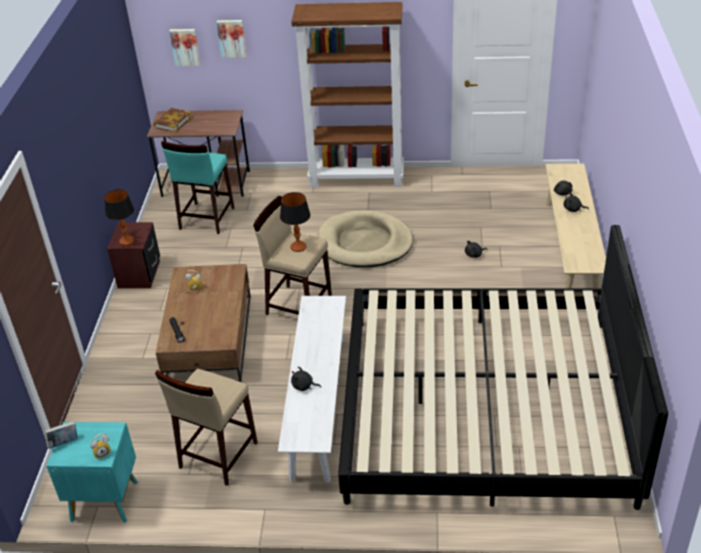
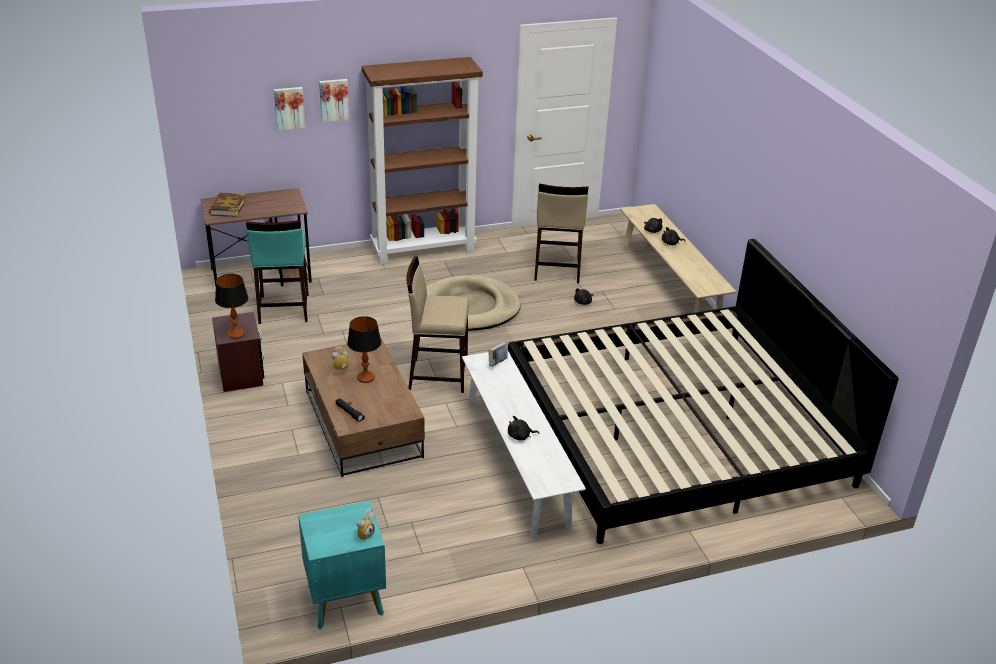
camera: 25 degrees left, 5 degrees down
book [44,421,78,449] -> book moved to [488,342,508,367]
beige stool [155,369,258,486] -> beige stool moved to [534,184,588,283]
picture [169,29,201,66] -> picture moved to [319,79,349,122]
table lamp [280,192,310,252] -> table lamp moved to [347,316,381,383]

